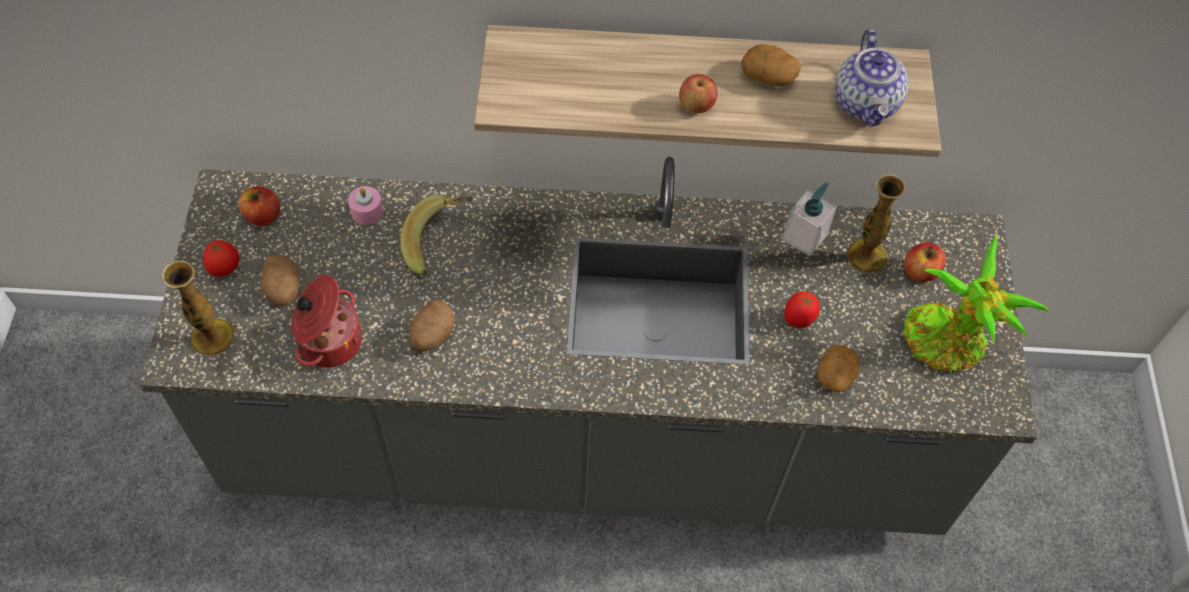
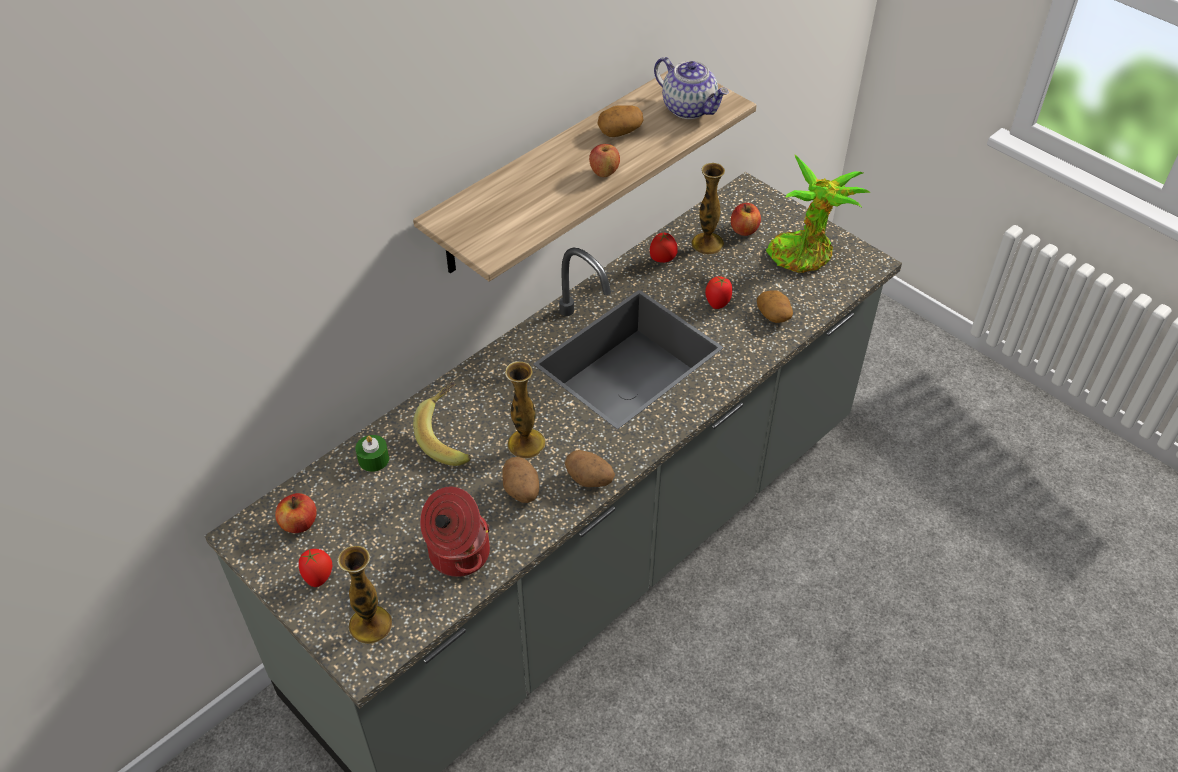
camera: 45 degrees left, 10 degrees down
potato [260,255,300,306] -> potato moved to [565,450,615,487]
pink candle [348,186,383,225] -> green candle [355,435,389,472]
soap dispenser [782,182,837,256] -> tomato [650,233,678,263]
none -> vase [505,361,545,459]

